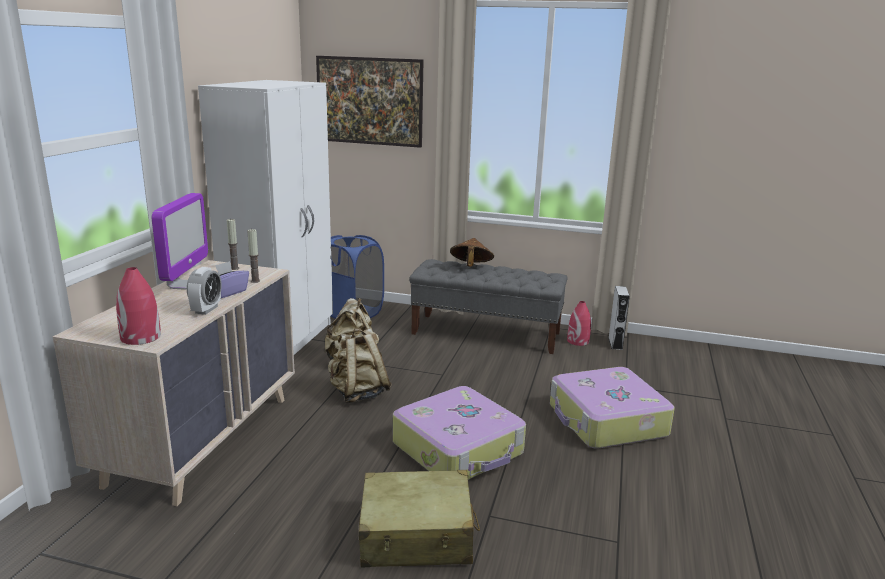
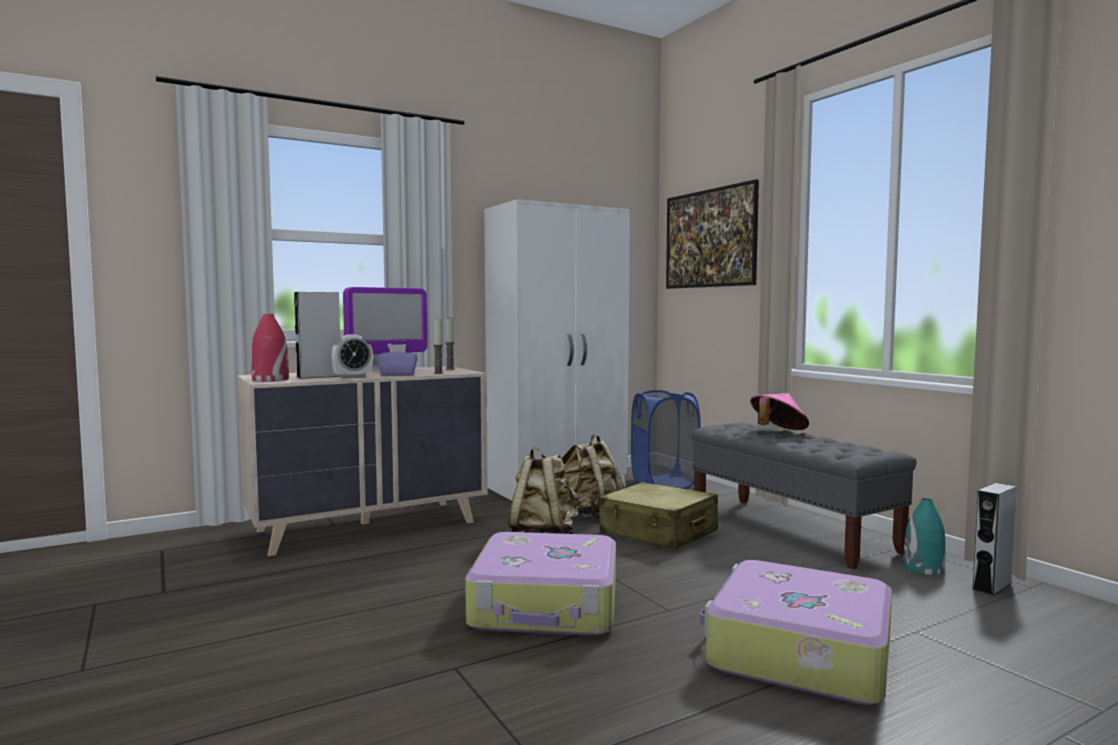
camera: 45 degrees right, 15 degrees down
beige suitcase [359,470,480,567] -> beige suitcase moved to [599,482,718,549]
brown hat [450,238,494,267] -> pink hat [750,393,809,430]
red vase [567,301,591,346] -> turquoise vase [903,498,945,575]
none -> grey speaker [294,292,340,379]

